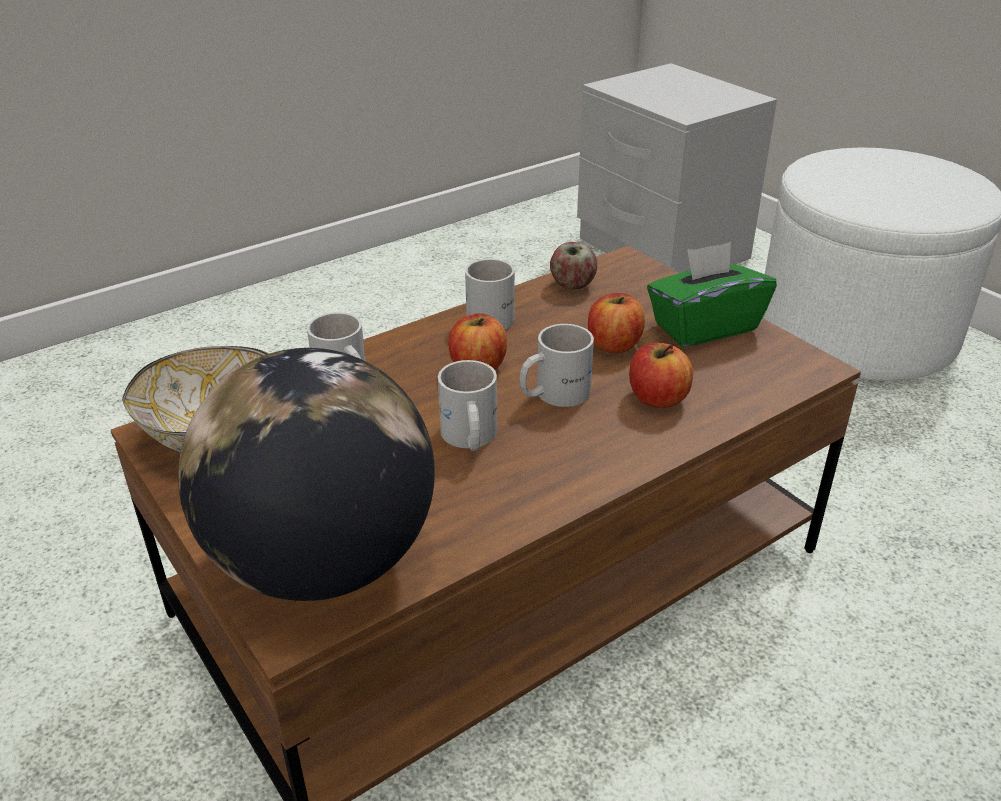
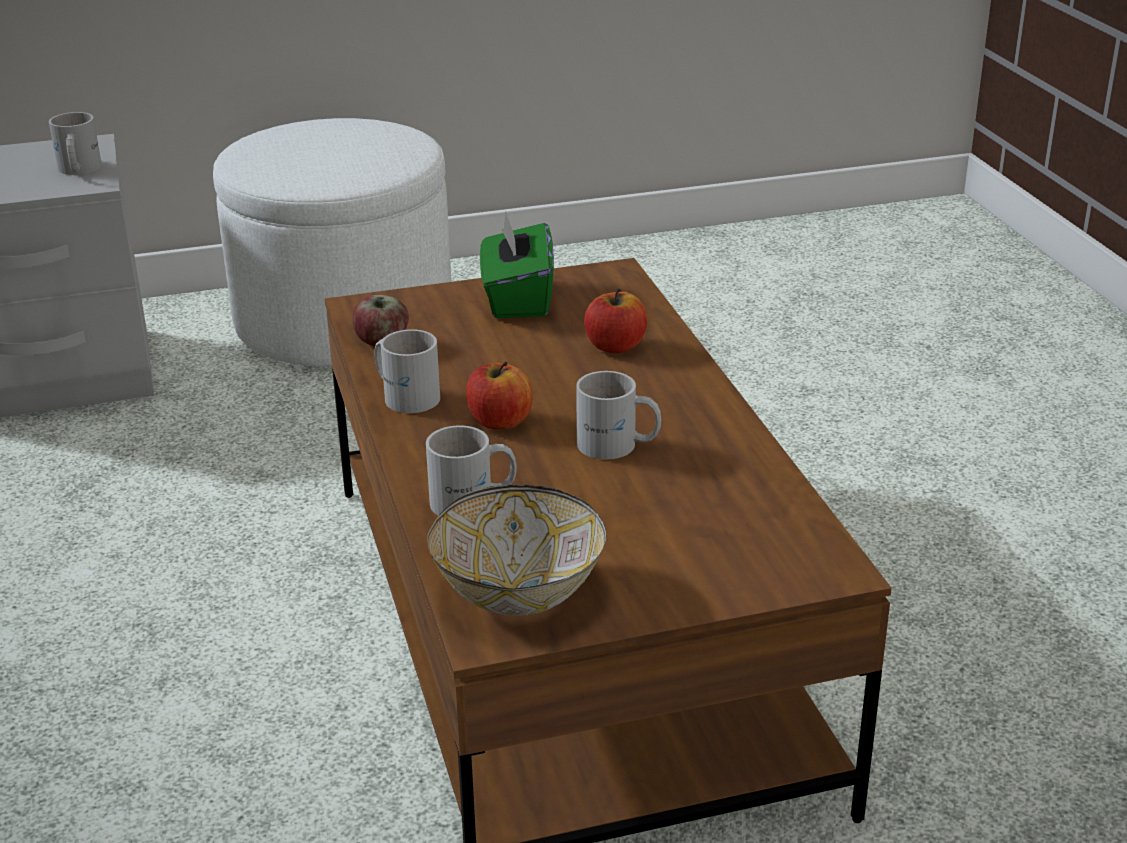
camera: 70 degrees left, 5 degrees down
globe [178,348,435,601] -> none
white mug [519,324,594,407] -> white mug moved to [49,112,102,175]
apple [588,293,645,353] -> none

